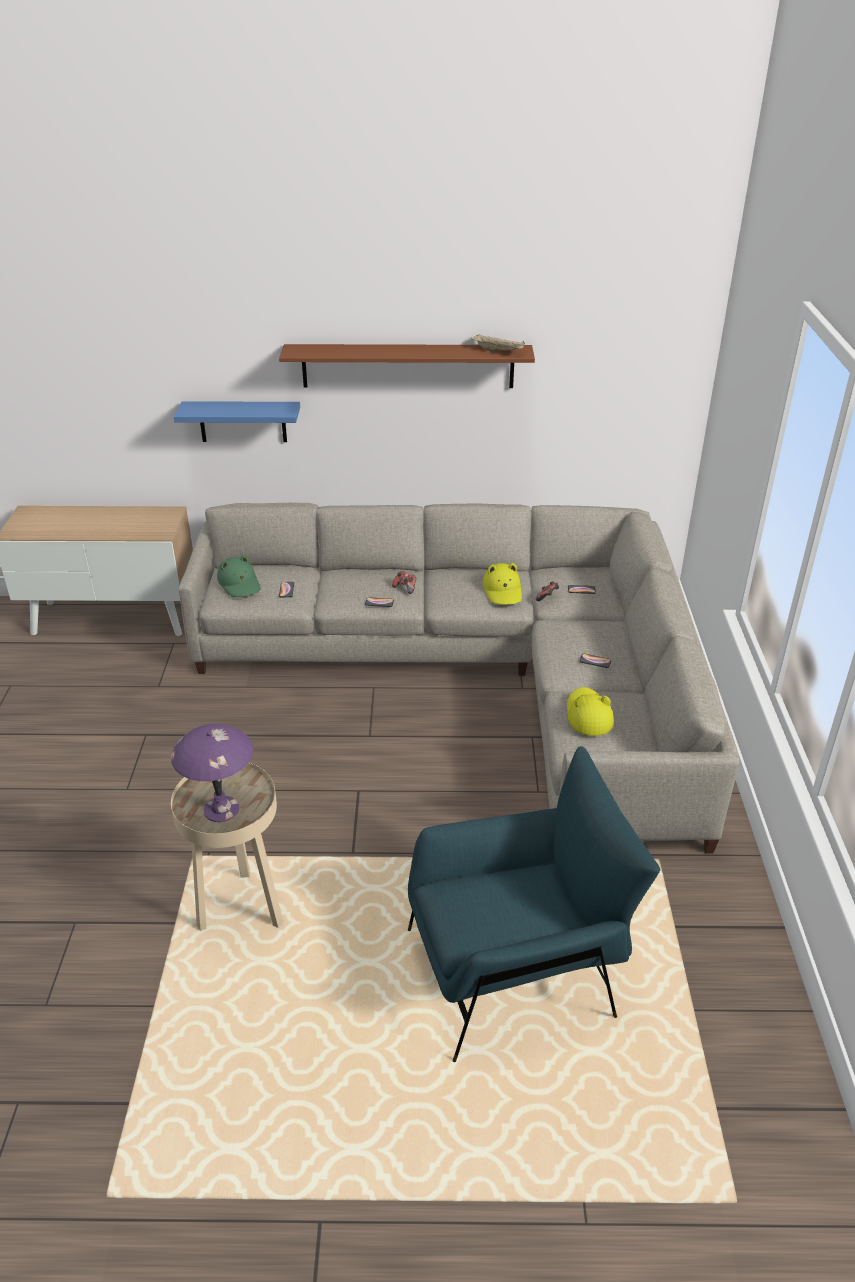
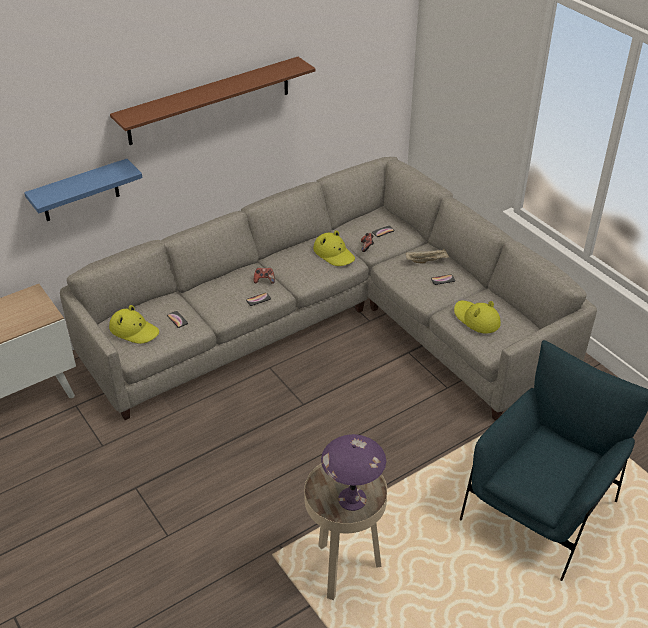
camera: 35 degrees left, 5 degrees up
green hat [217,555,261,597] -> yellow hat [109,305,159,344]
beige tray [471,334,525,352] -> beige tray moved to [406,248,449,263]

